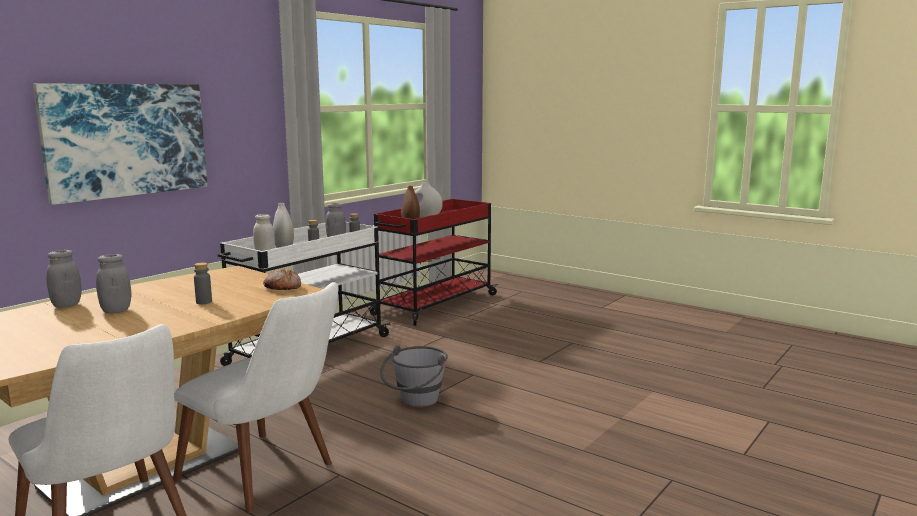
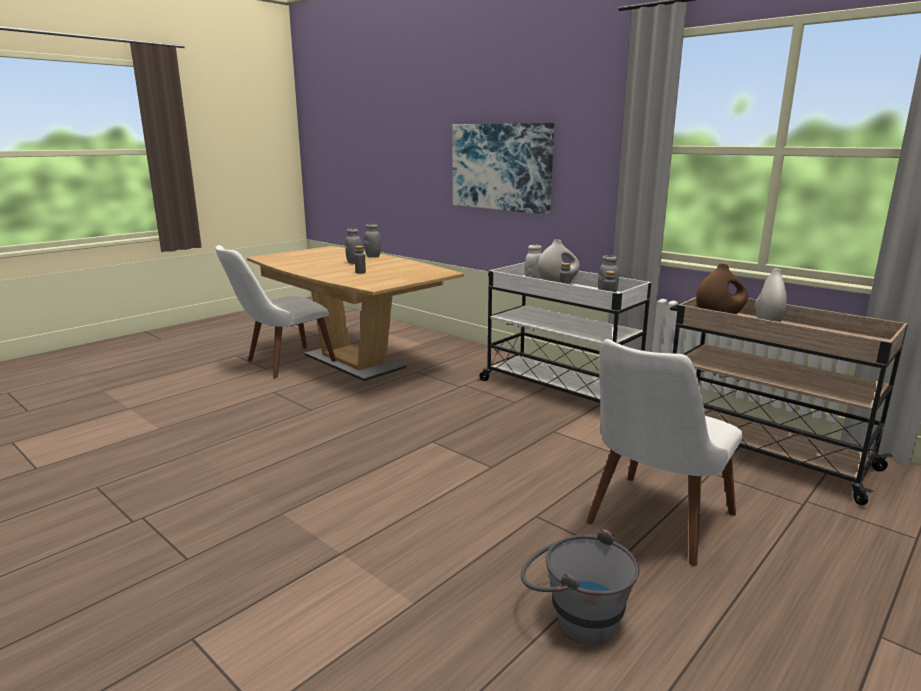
camera: 95 degrees right, 5 degrees up
white chair [173,282,339,513] -> white chair moved to [586,339,743,566]
bread [263,268,301,290] -> none
red cart [370,199,498,326] -> beige cart [670,297,908,505]
grey bucket [380,345,448,407] -> grey bucket moved to [521,529,639,645]

